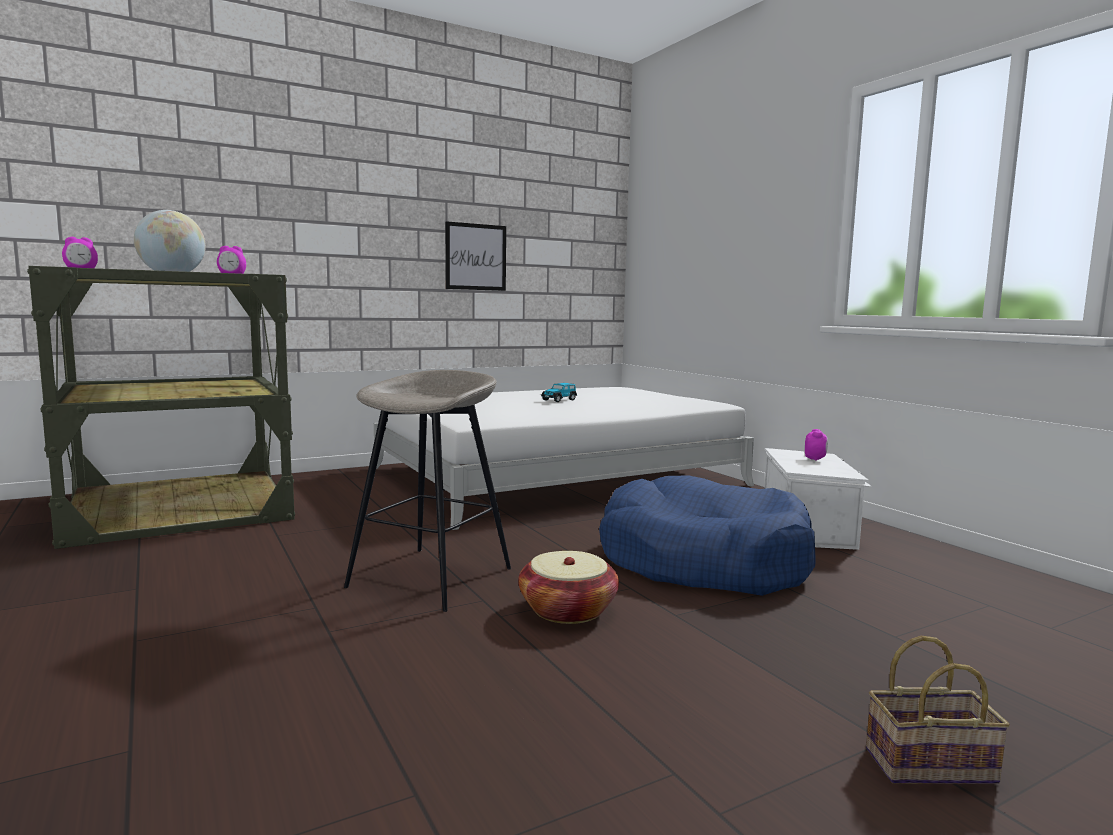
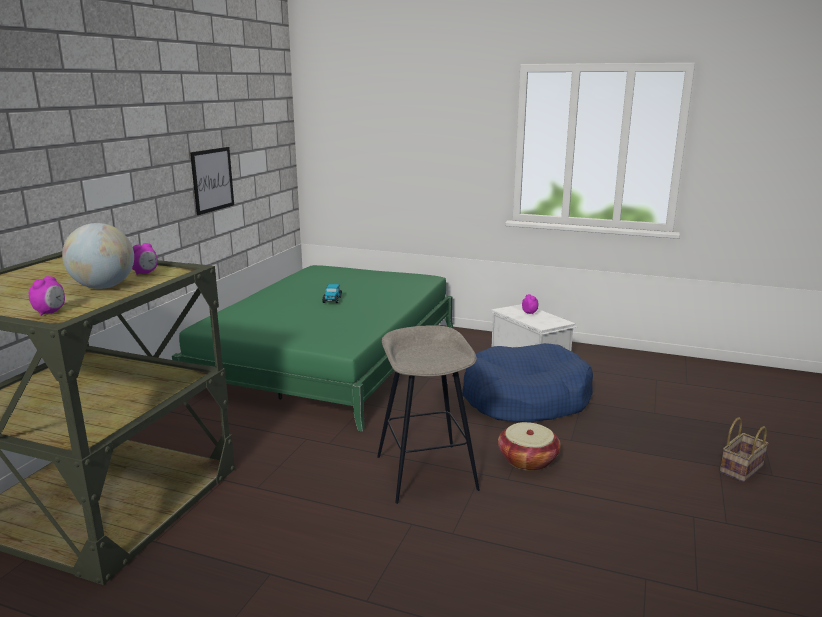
camera: 40 degrees left, 10 degrees up
white bed [374,387,754,530] -> green bed [172,265,454,432]

